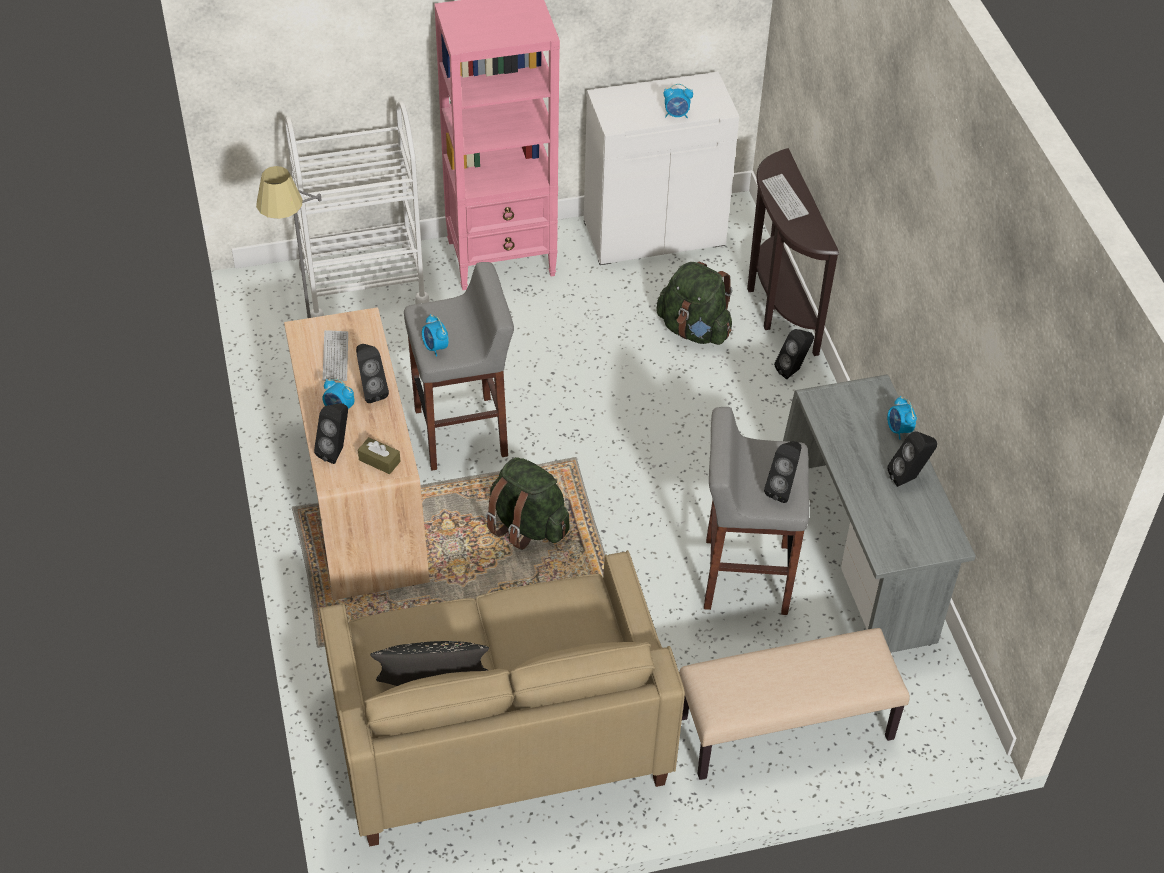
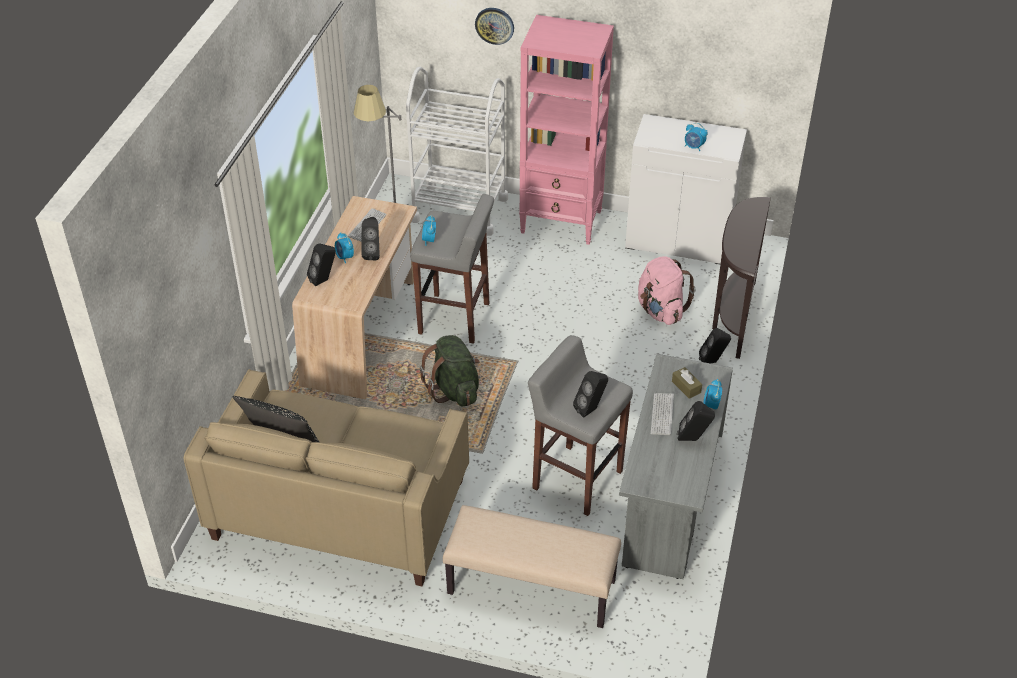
camera: 30 degrees right, 5 degrees down
brown tissue box [358,437,401,474] -> brown tissue box moved to [672,367,702,399]
green backpack [656,262,732,345] -> pink backpack [638,256,695,325]
keyboard [762,174,809,220] -> keyboard moved to [651,393,674,435]
none -> wall clock [475,8,514,45]

